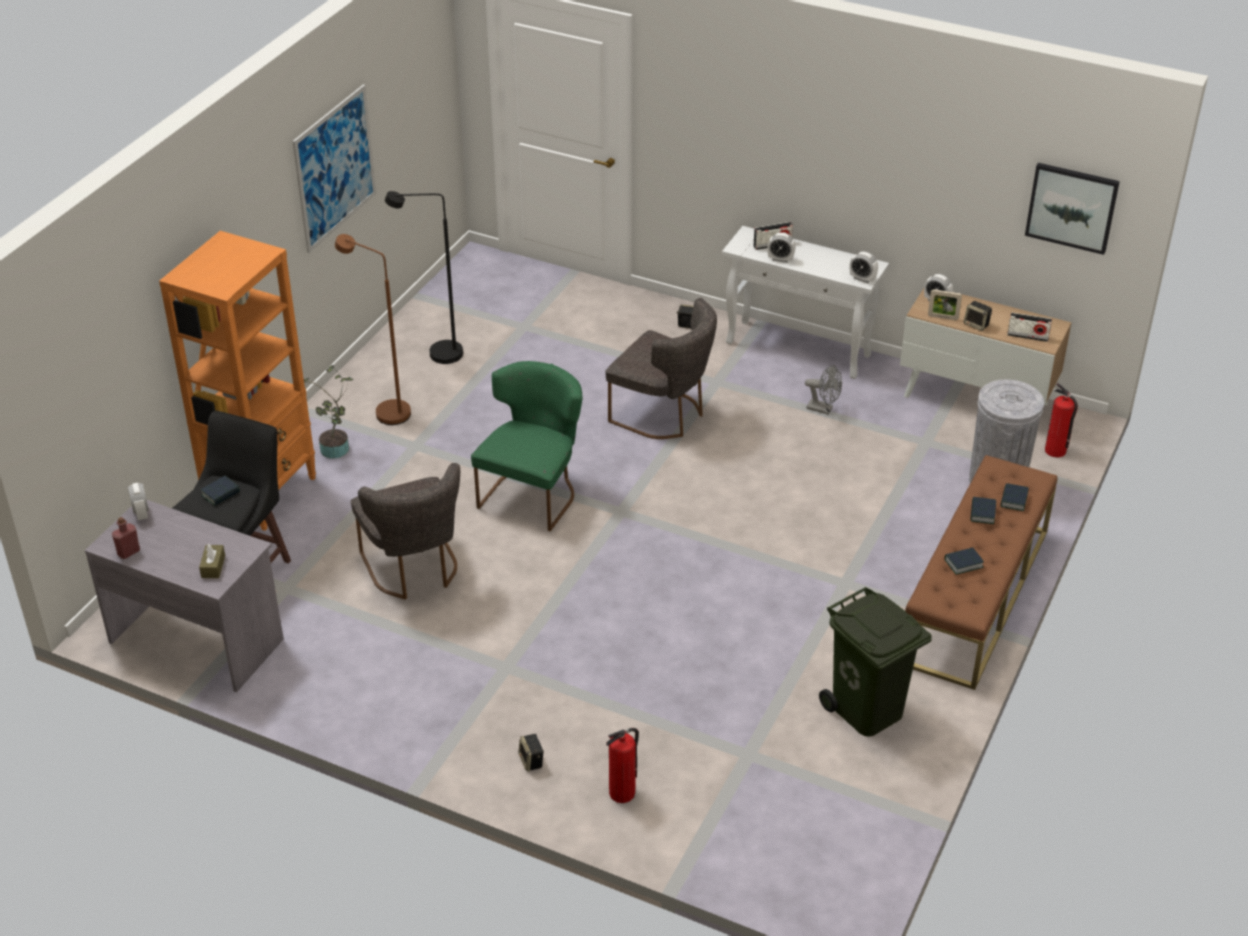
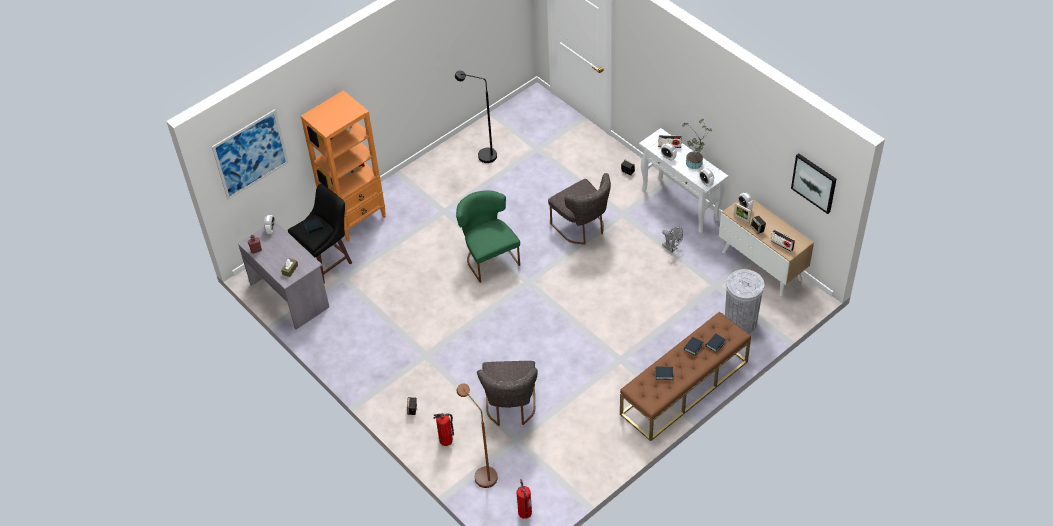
camera: 25 degrees right, 10 degrees up
picture [293,84,376,253] -> picture moved to [212,109,289,200]
potted plant [304,365,354,459] -> potted plant moved to [682,119,712,169]
brown floor lamp [335,234,411,425] -> brown floor lamp moved to [457,383,498,488]
grey chair [350,463,460,600] -> grey chair moved to [477,361,538,426]
green chair [471,361,582,531] -> green chair turned 75 degrees counterclockwise [456,191,520,283]
green trash can [819,587,932,737] -> none
fire extinguisher [1045,383,1078,458] -> fire extinguisher moved to [517,479,532,519]

